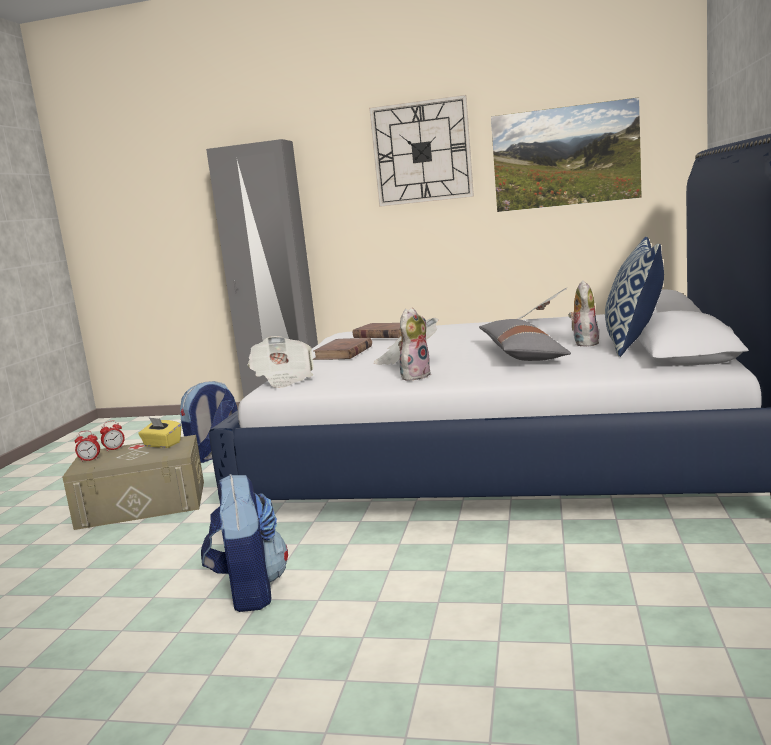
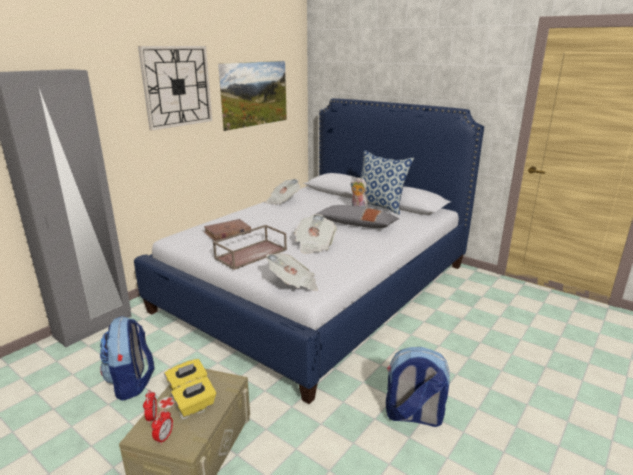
camera: 65 degrees left, 10 degrees up
brown book [313,338,372,360] -> brown tray [213,225,287,270]
plush toy [398,308,432,381] -> none
none -> yellow tissue box [171,377,216,417]

